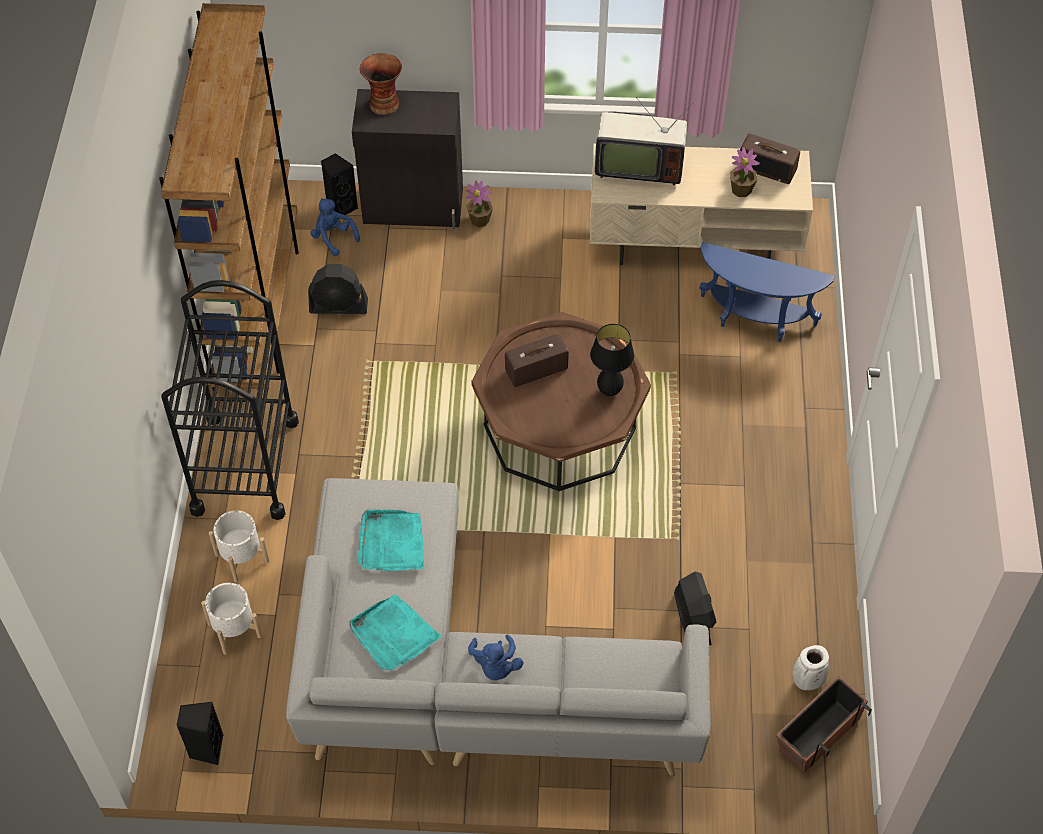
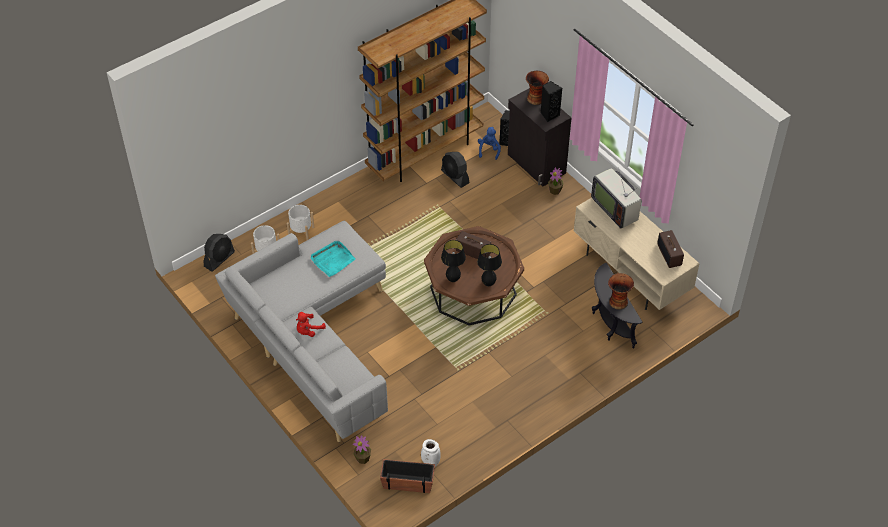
camera: 50 degrees right, 5 degrees down
black cart [161,280,299,520] -> none
black speaker [176,702,224,765] -> black speaker moved to [541,81,562,122]
turquoise tray [349,594,442,670] -> none
blue plush toy [468,634,523,680] -> red plush toy [296,312,326,337]
black fan [674,572,717,645] -> black fan moved to [204,234,235,272]
blue side table [699,242,835,342] -> black side table [592,263,643,349]
potted plant [730,147,760,197] -> potted plant moved to [353,435,371,464]
none -> black table lamp [441,240,466,282]
none -> vase [608,273,634,310]

